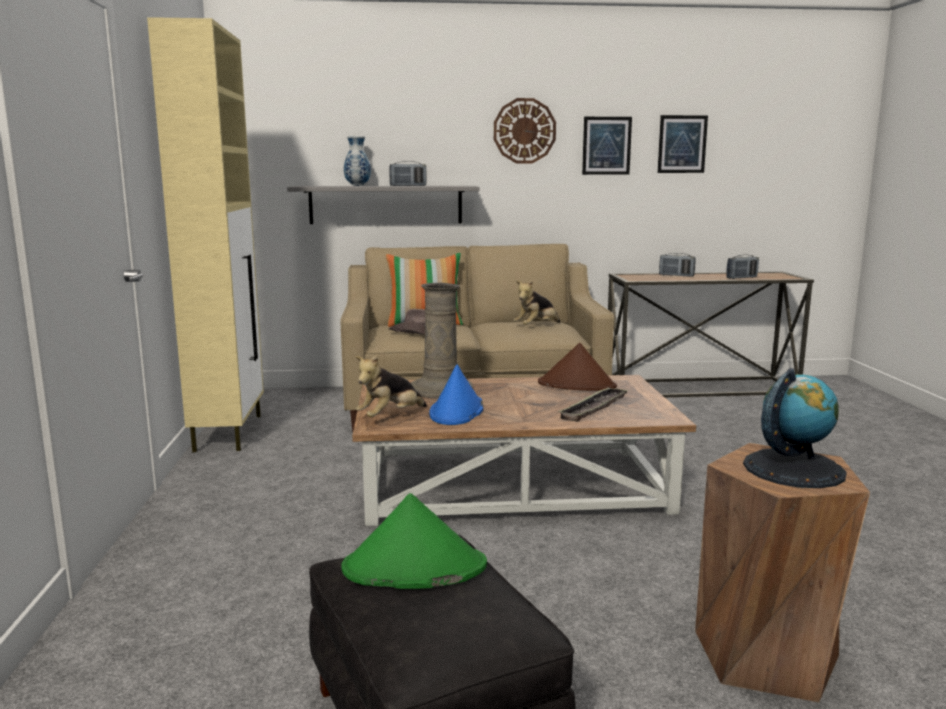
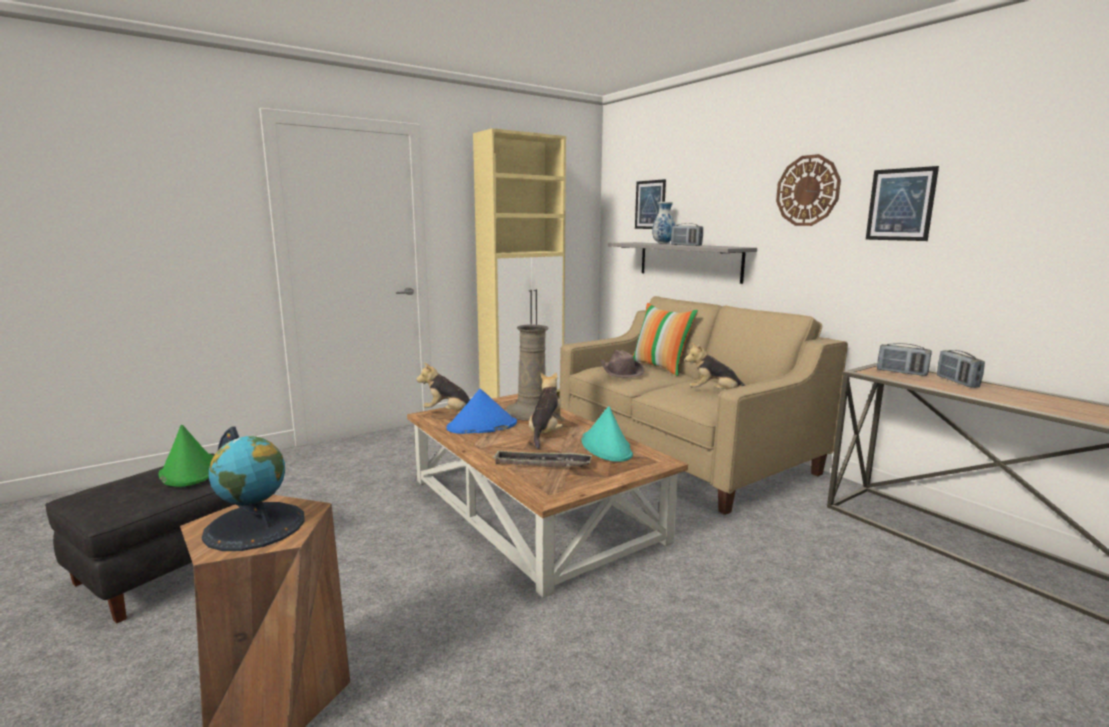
camera: 60 degrees right, 0 degrees up
brown hat [538,343,617,391] -> turquoise hat [582,406,633,462]
picture [658,115,708,173] -> picture moved to [635,179,666,229]
radio [726,254,759,279] -> radio moved to [877,343,932,376]
none -> plush toy [529,373,565,449]

